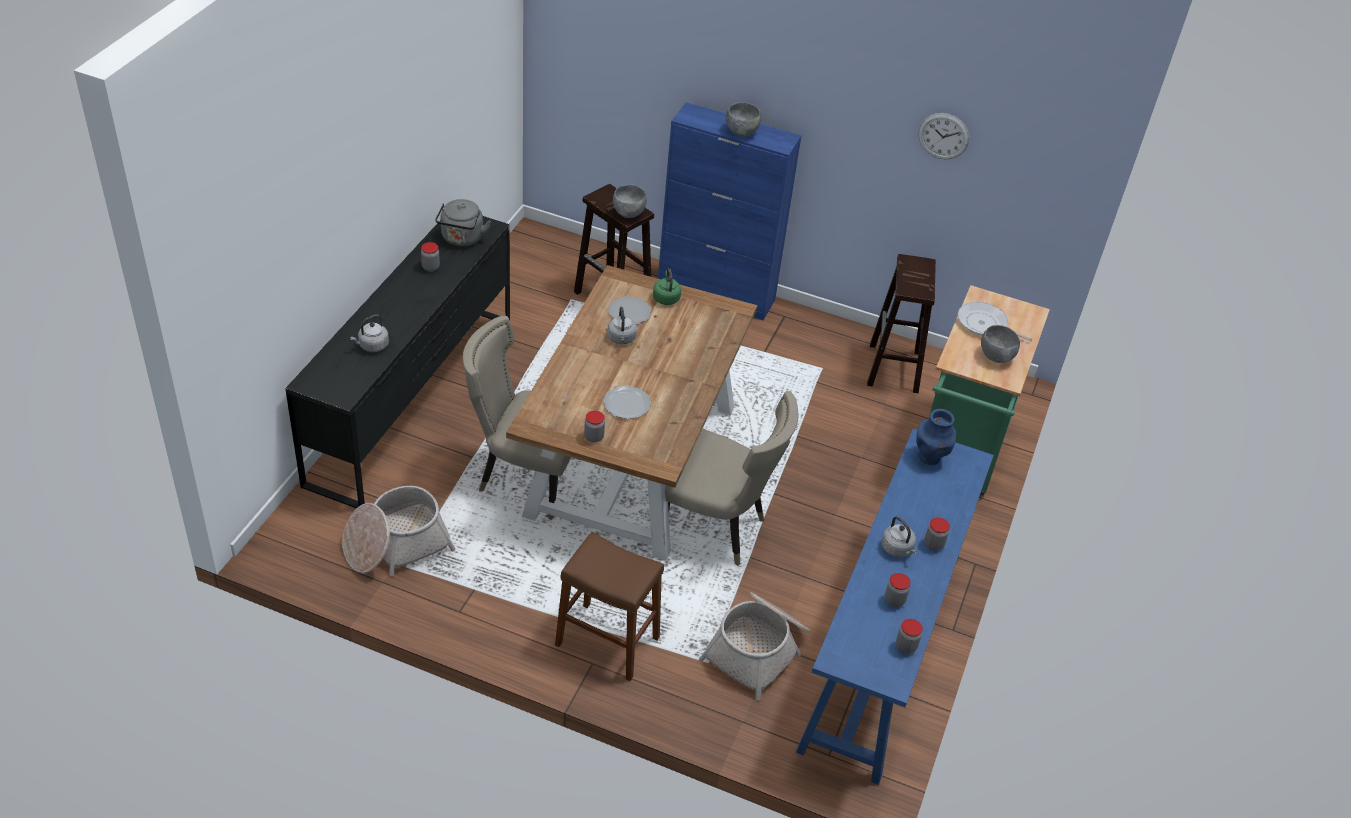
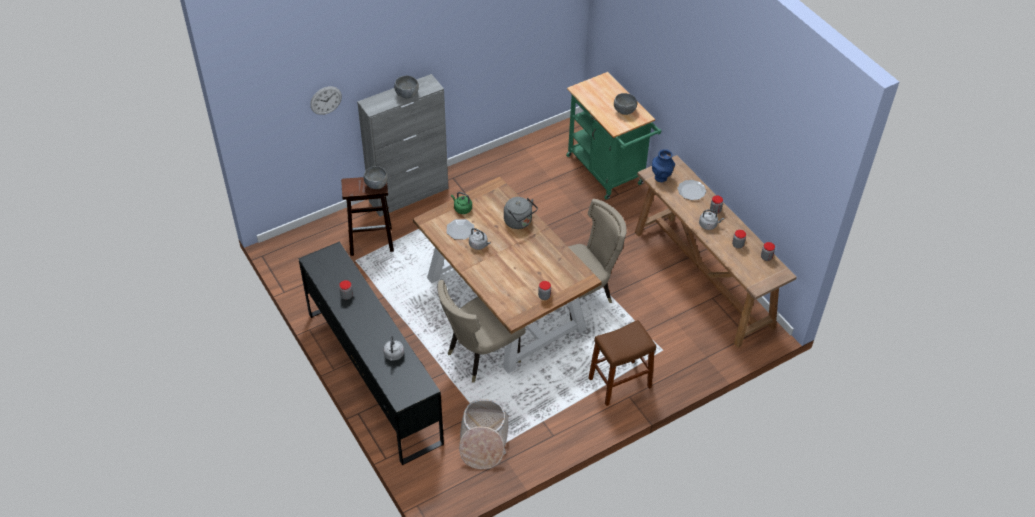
camera: 50 degrees left, 5 degrees up
grey kettle [435,199,491,247] -> grey kettle moved to [504,197,538,229]
plate [603,386,651,419] -> plate moved to [678,180,706,200]
blue cabinet [658,102,802,320] -> grey cabinet [357,74,448,217]
basket [699,592,810,700] -> none
blue console table [796,429,994,785] -> brown console table [635,155,797,348]
brown stool [867,254,936,393] -> none
wall clock [918,113,969,159] -> wall clock moved to [310,86,342,115]
frying pan [958,302,1033,341] -> none

